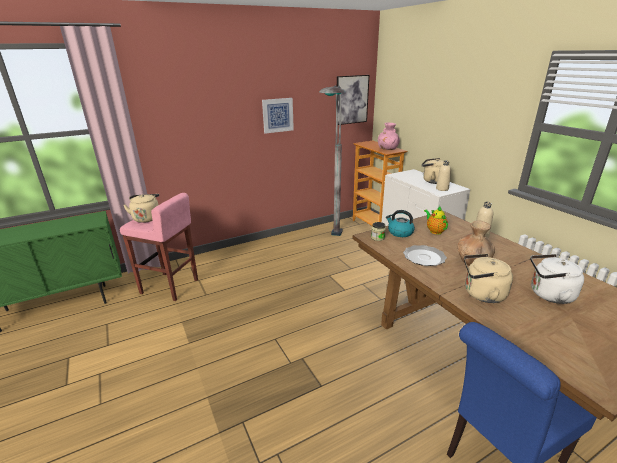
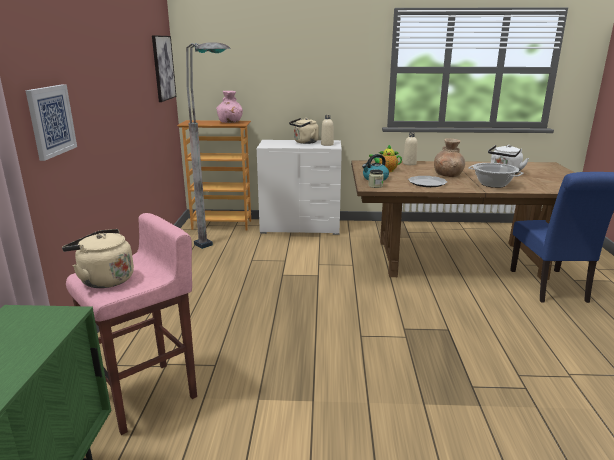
camera: 60 degrees left, 5 degrees down
picture [262,98,294,134] -> picture moved to [25,84,77,161]
beige kettle [464,253,513,303] -> cooking pot [468,163,523,188]

